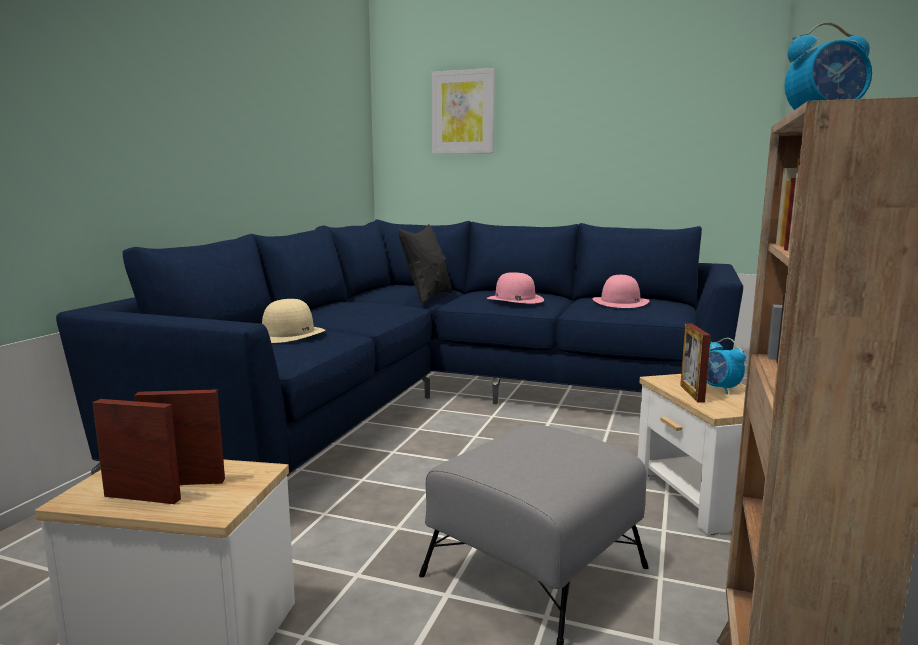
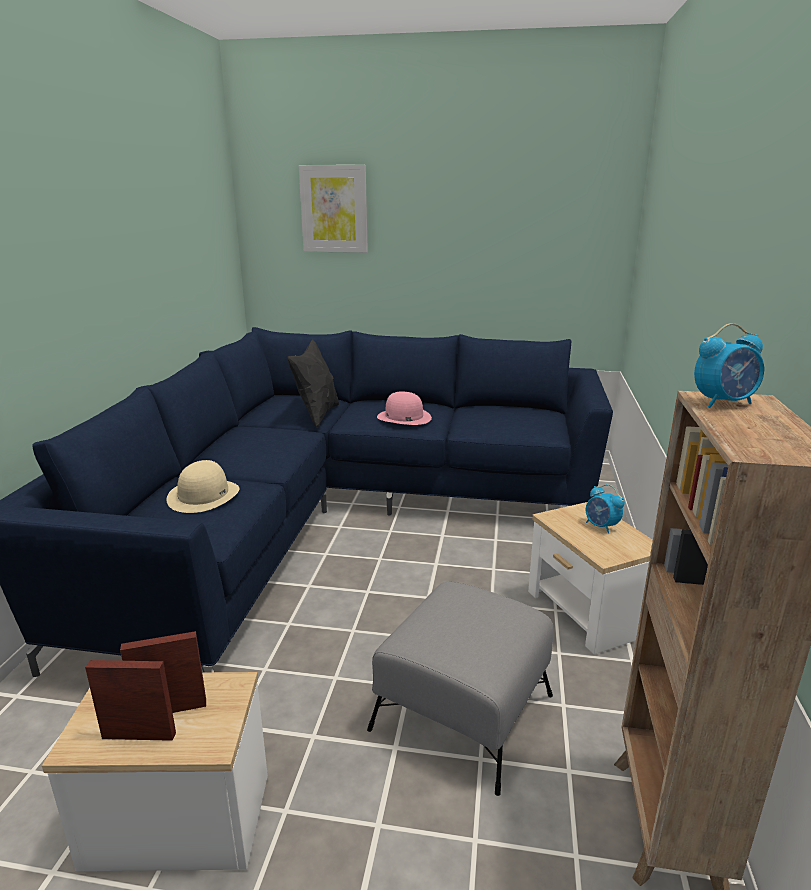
camera: 10 degrees left, 10 degrees up
pink hat [592,275,649,308] -> none
picture frame [680,323,711,403] -> none

